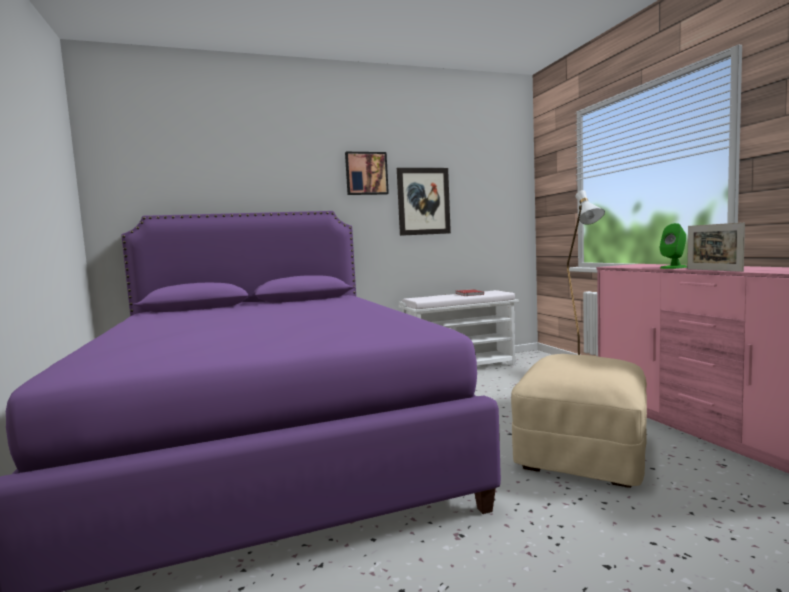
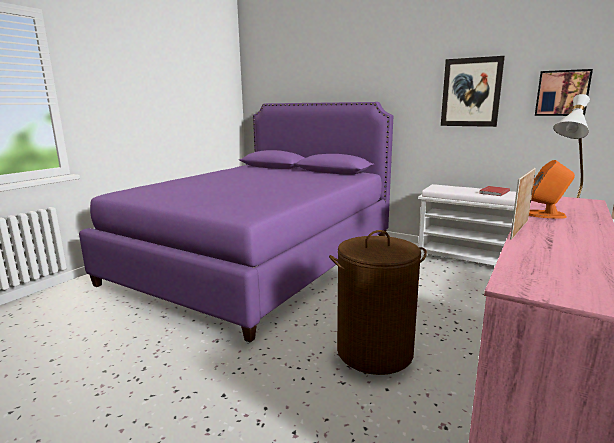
camera: 50 degrees right, 10 degrees up
picture [345,152,389,195] -> picture moved to [535,69,593,116]
beige ottoman [511,354,647,488] -> brown laundry basket [329,230,427,375]
green speaker [659,223,687,269] -> orange speaker [529,160,575,219]

